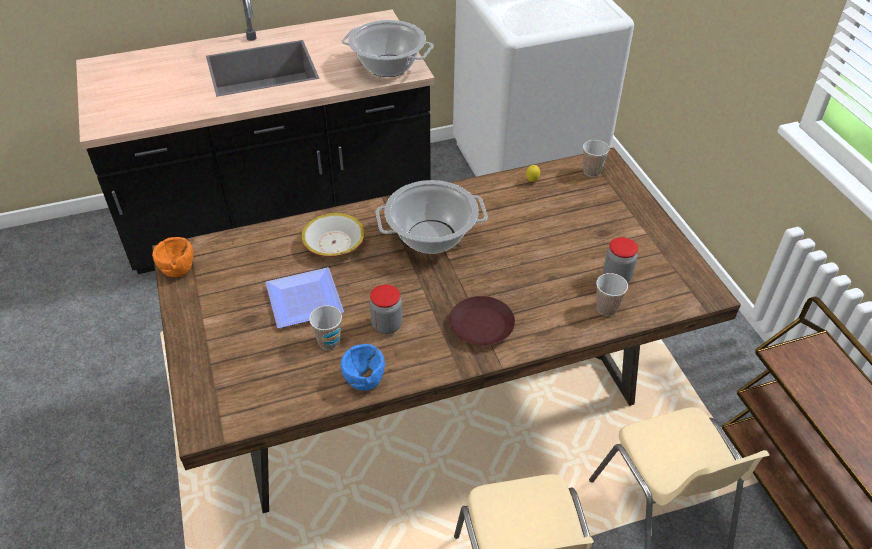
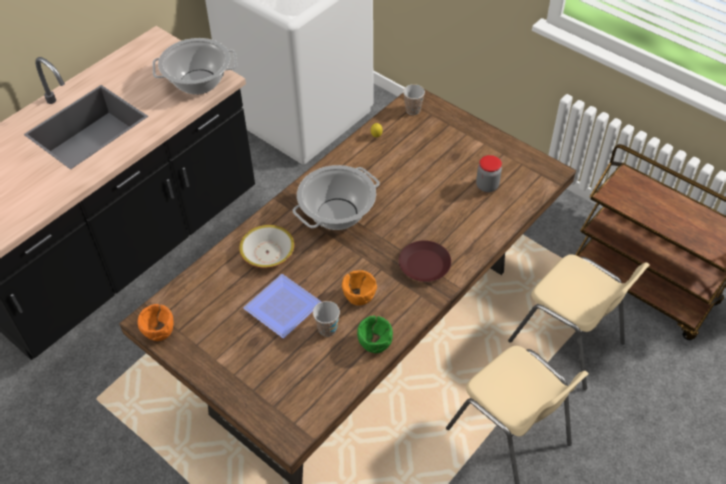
camera: 30 degrees left, 5 degrees up
blue bowl [341,344,385,391] -> green bowl [357,316,393,353]
jar [370,284,402,334] -> orange bowl [342,270,377,306]
cup [596,273,628,316] -> none

